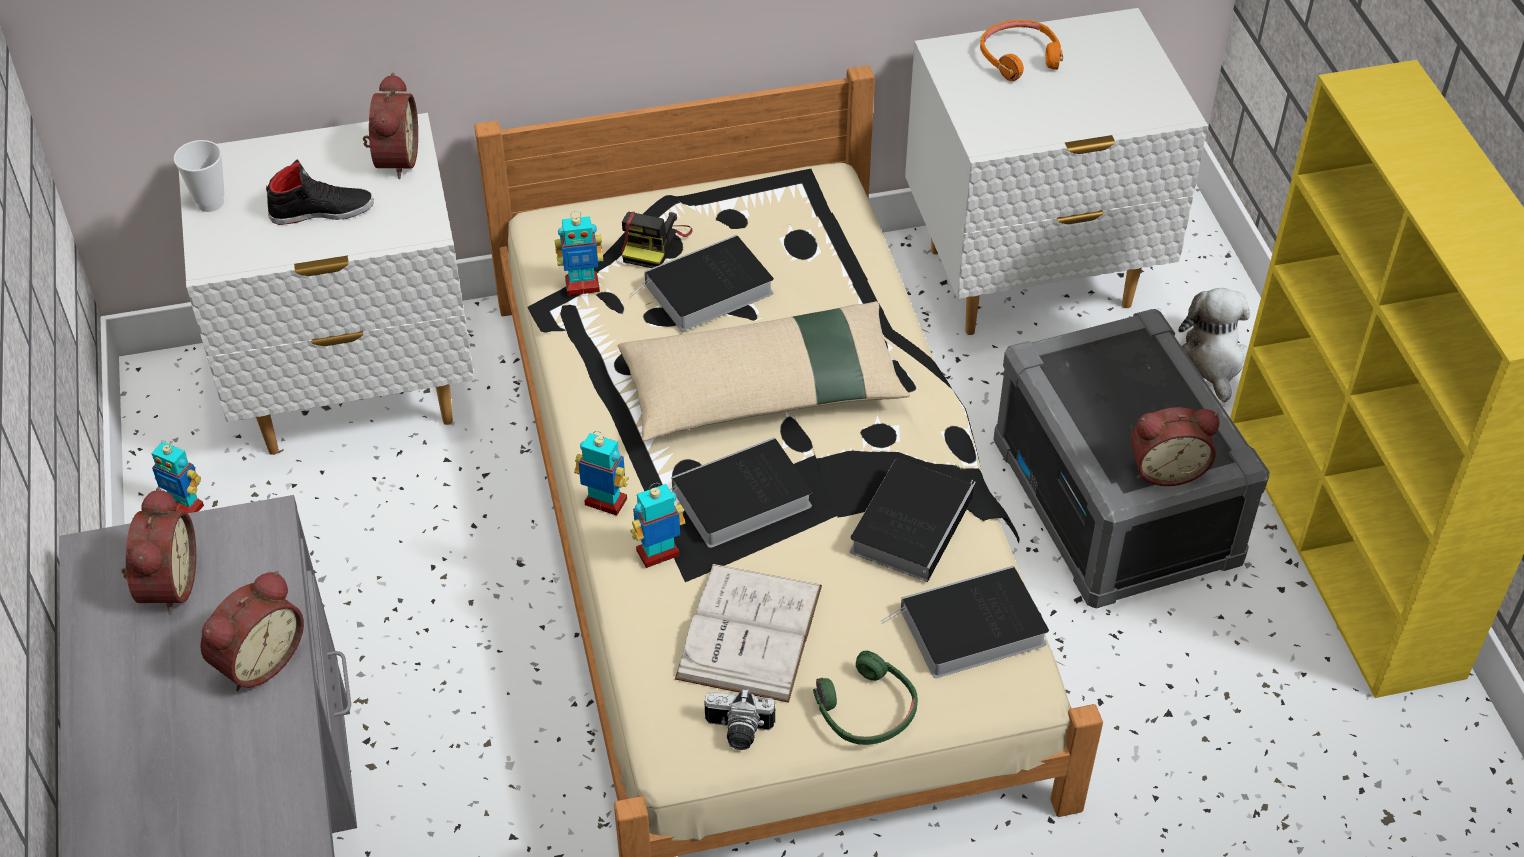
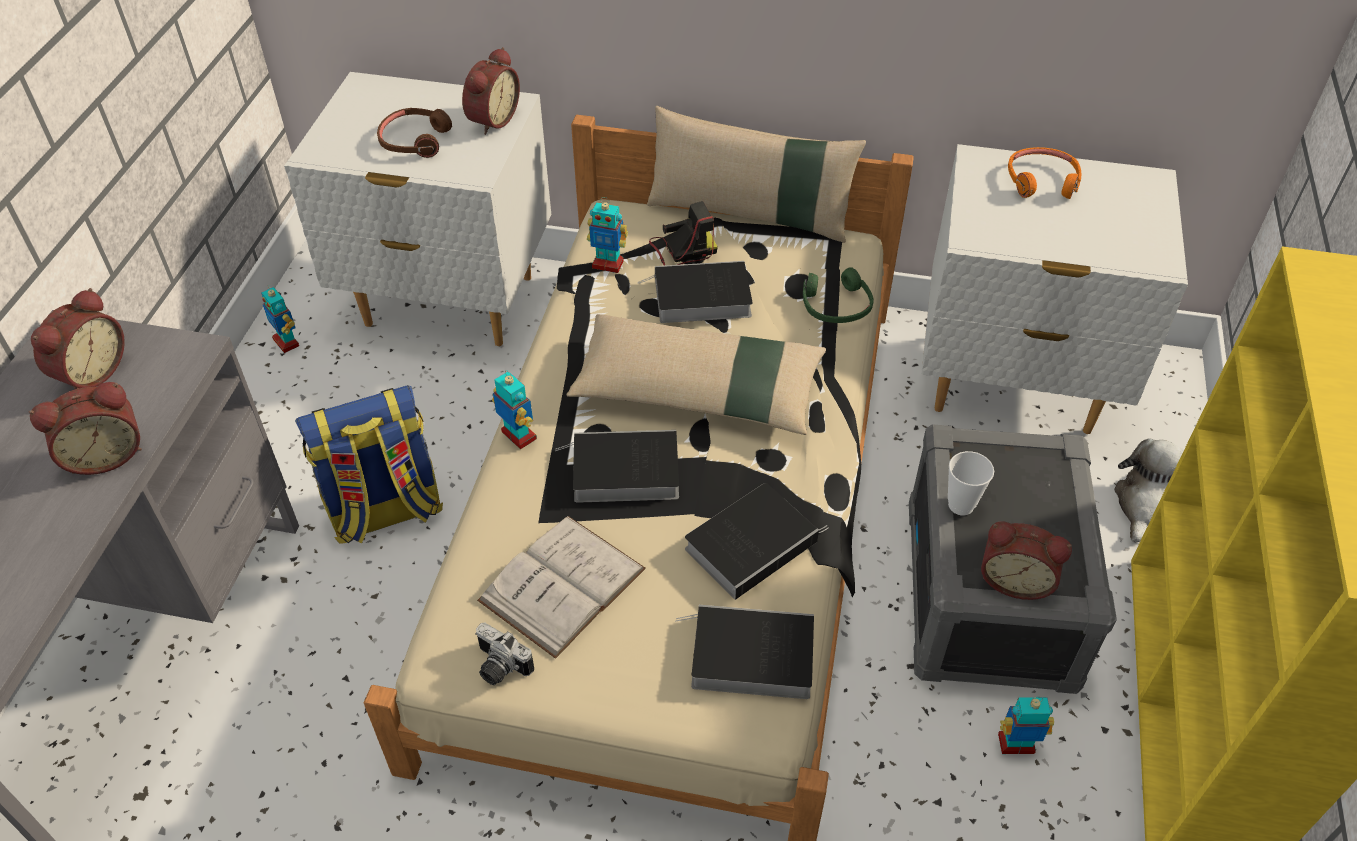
camera: 25 degrees right, 0 degrees up
cup [174,140,224,212] -> cup moved to [948,451,994,515]
black shoe [266,159,374,225] -> brown headphones [377,108,452,158]
camera [621,212,693,268] -> camera turned 150 degrees counterclockwise [649,201,718,266]
toy robot [630,483,685,568] -> toy robot moved to [998,697,1054,754]
green headphones [813,651,918,745] -> green headphones moved to [803,267,874,323]
none -> backpack [295,385,443,544]
none -> beige pillow [647,106,866,243]

